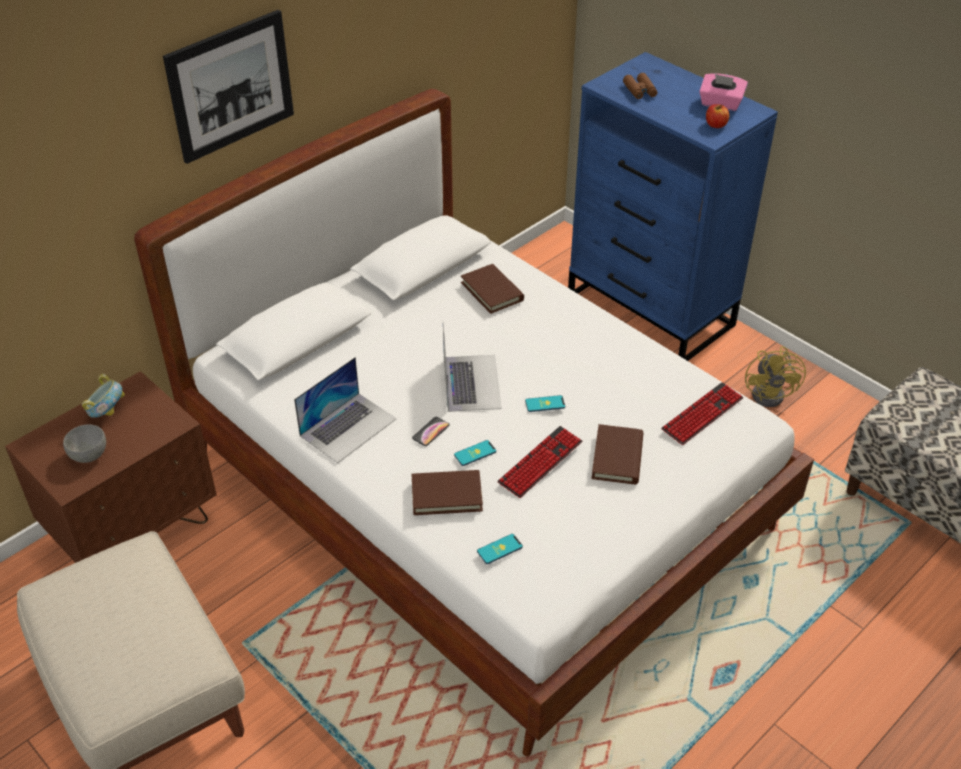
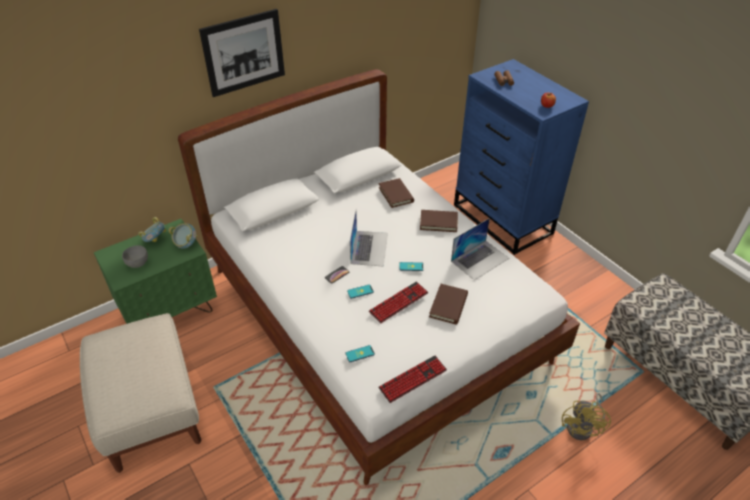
camera: 10 degrees right, 0 degrees up
brown nightstand [5,371,217,563] -> green nightstand [94,219,217,324]
laptop [294,357,396,463] -> laptop moved to [451,218,509,280]
brown book [412,470,483,515] -> brown book moved to [420,210,458,232]
keyboard [661,382,743,445] -> keyboard moved to [378,355,447,403]
pink tissue box [699,73,748,111] -> none
yellow fan [745,346,806,407] -> yellow fan moved to [562,393,611,440]
none -> bowl [169,223,197,249]

